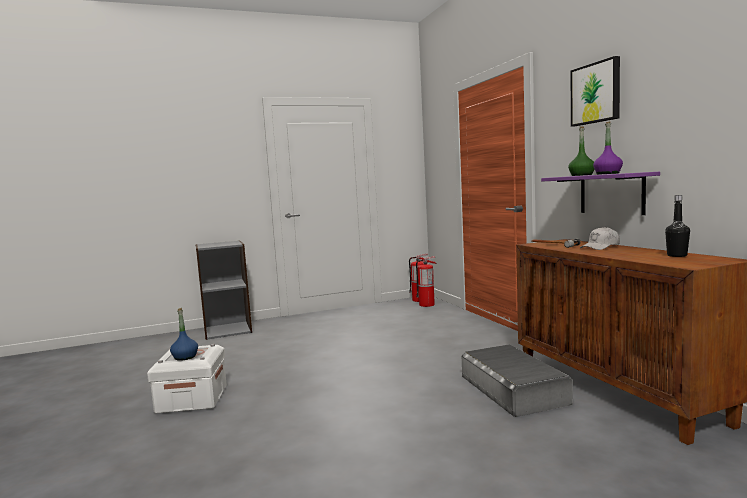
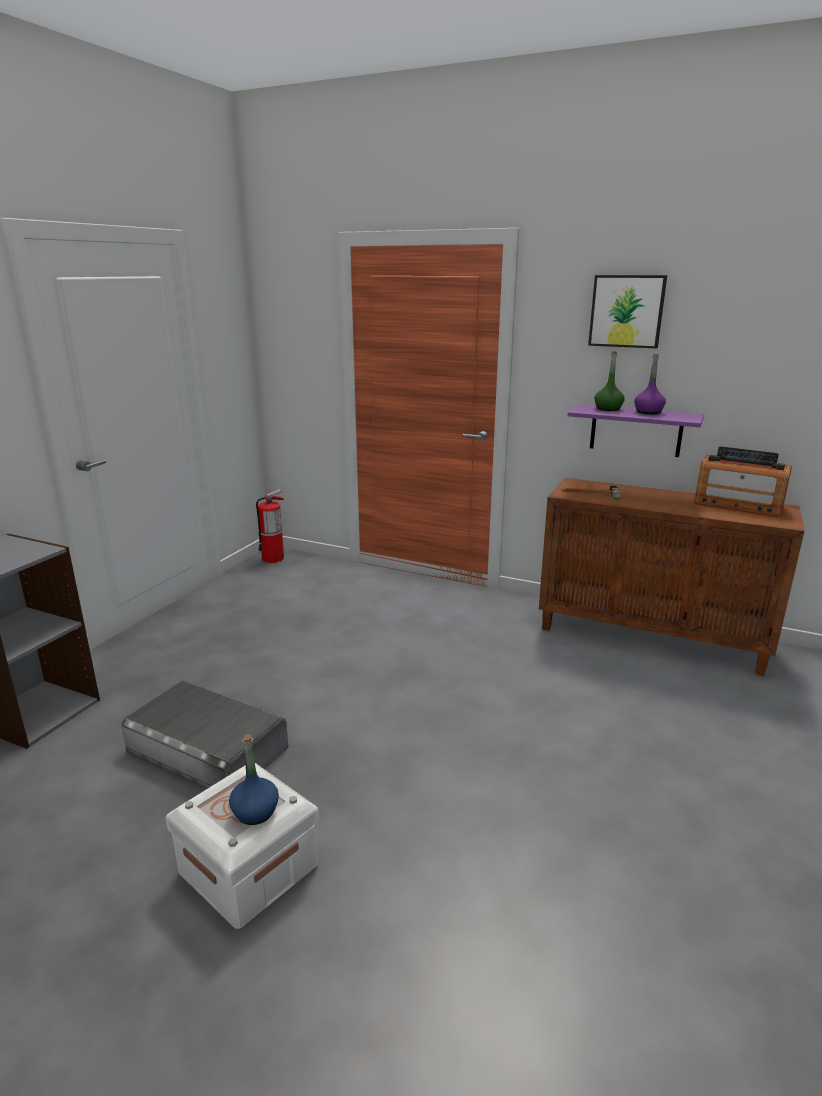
camera: 45 degrees left, 15 degrees up
fire extinguisher [416,256,437,307] -> none
grey storage box [462,344,573,417] -> grey storage box moved to [121,681,289,789]
white cap [580,226,620,250] -> none
black bottle [665,195,690,257] -> radio [694,446,792,517]

